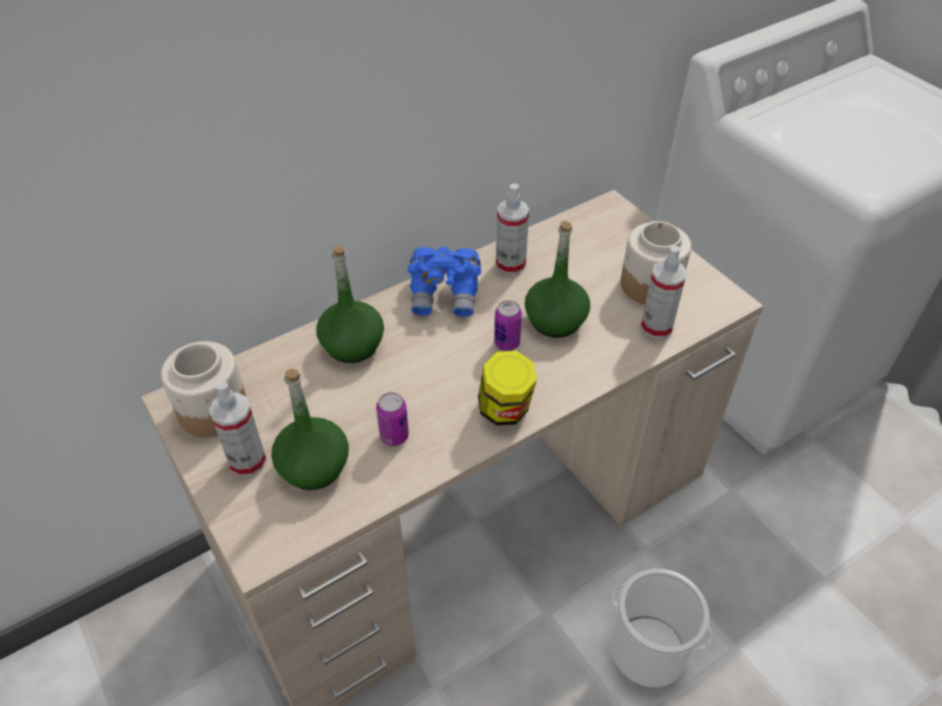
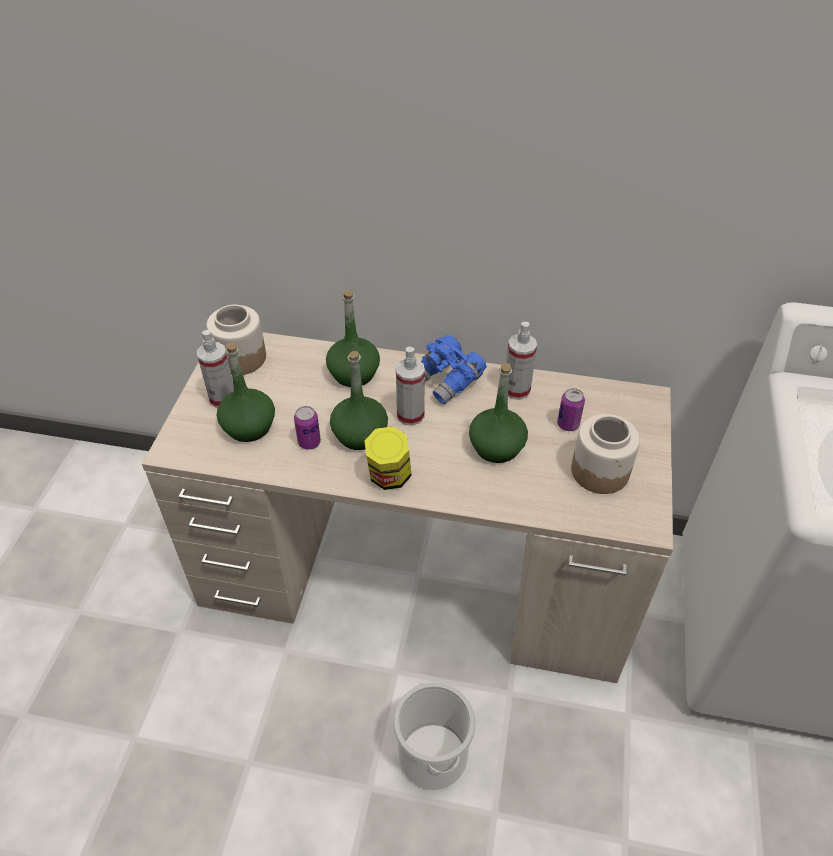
camera: 45 degrees right, 0 degrees up
can [494,300,522,351] -> can moved to [557,388,585,431]
spray bottle [641,246,687,339] -> spray bottle moved to [396,346,425,426]
none -> green bottle [330,351,388,450]

